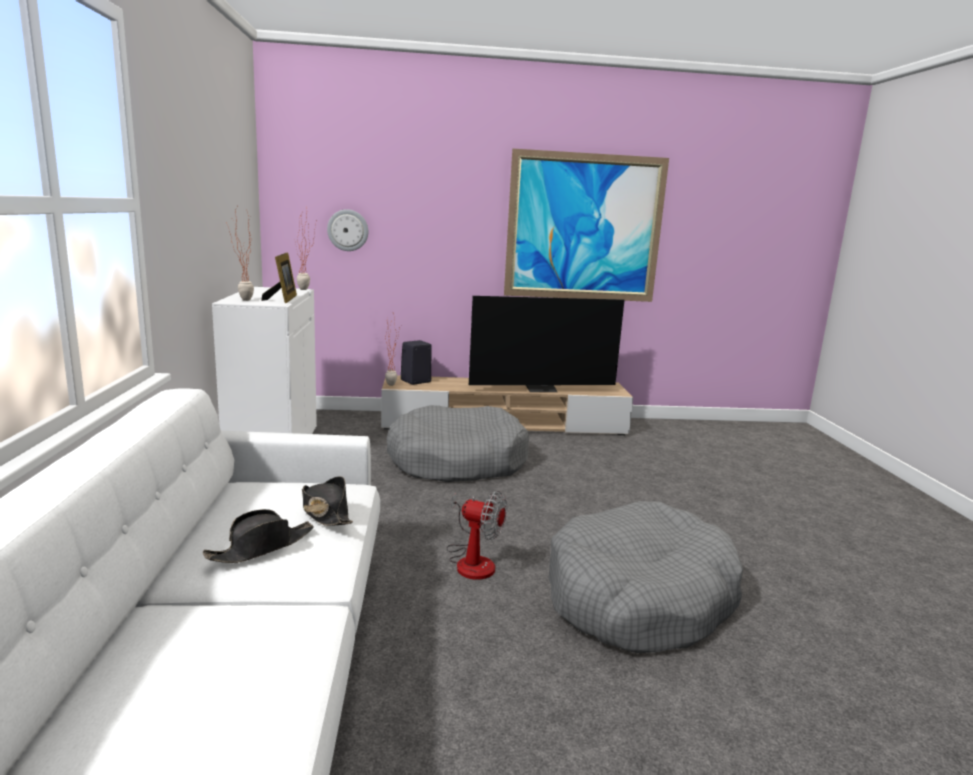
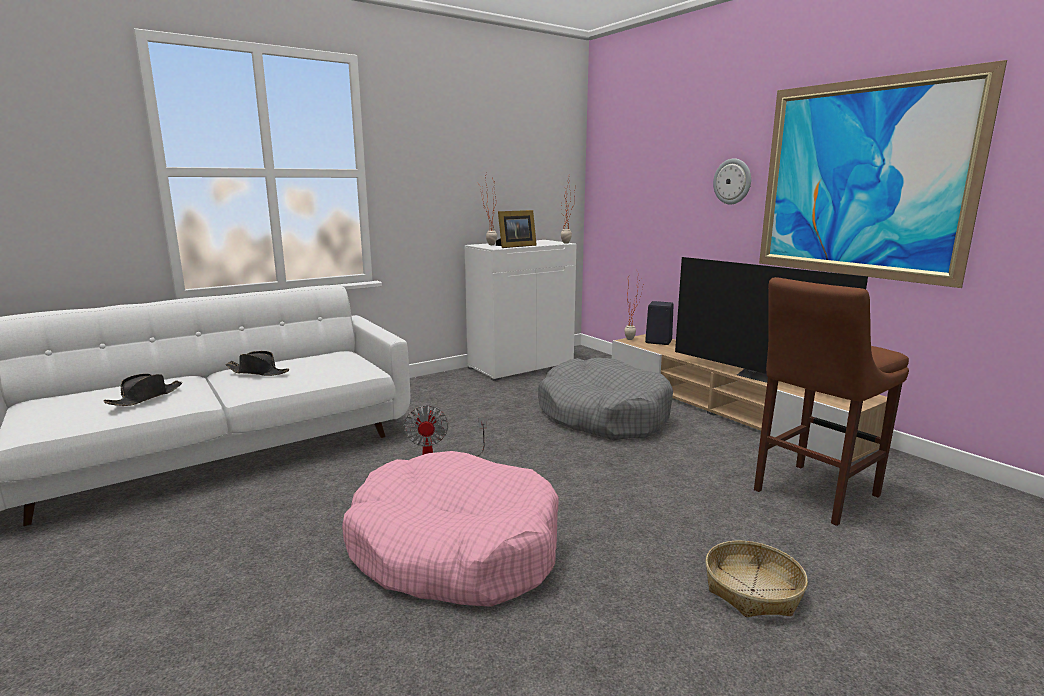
camera: 60 degrees right, 0 degrees up
black hat [302,476,353,526] -> black hat moved to [103,373,182,406]
wall clock [327,209,368,251] -> wall clock moved to [713,158,751,204]
grey dog bed [549,501,743,653] -> pink dog bed [342,451,559,607]
none -> basket [705,540,808,617]
none -> brown stool [754,277,909,526]

